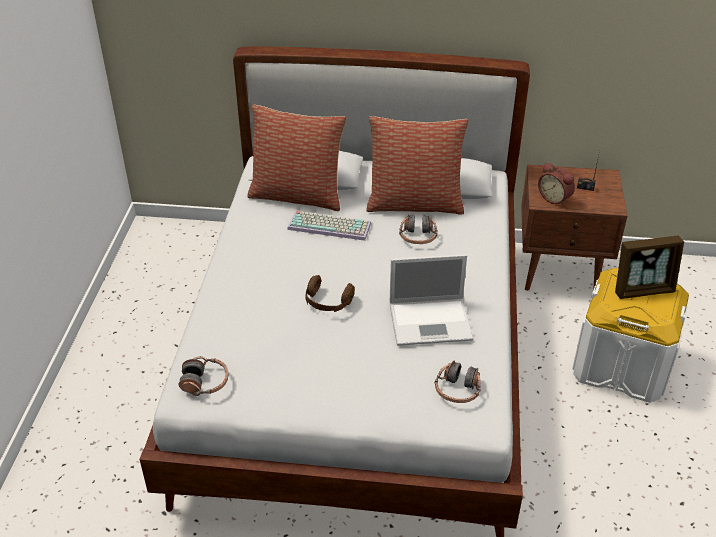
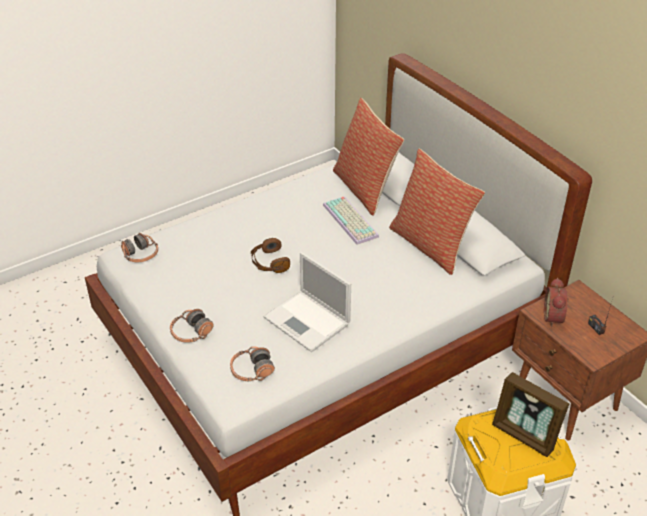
camera: 50 degrees right, 0 degrees up
headphones [399,215,438,244] -> headphones moved to [170,309,214,343]

